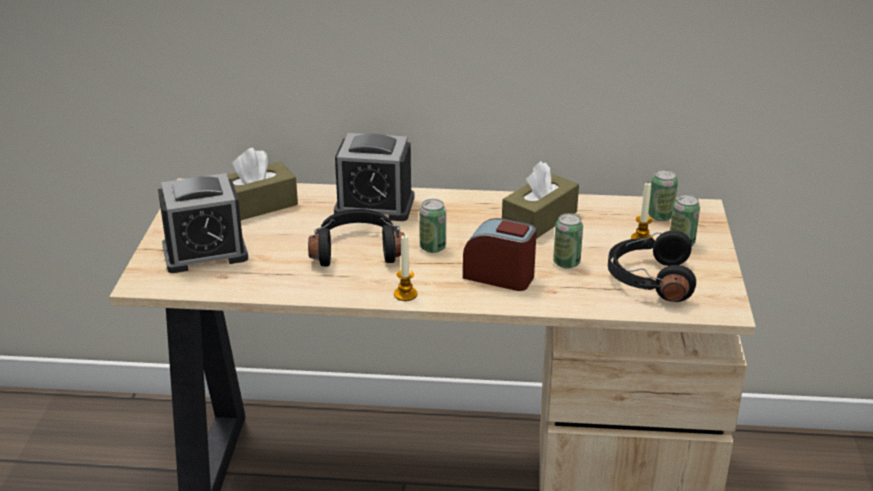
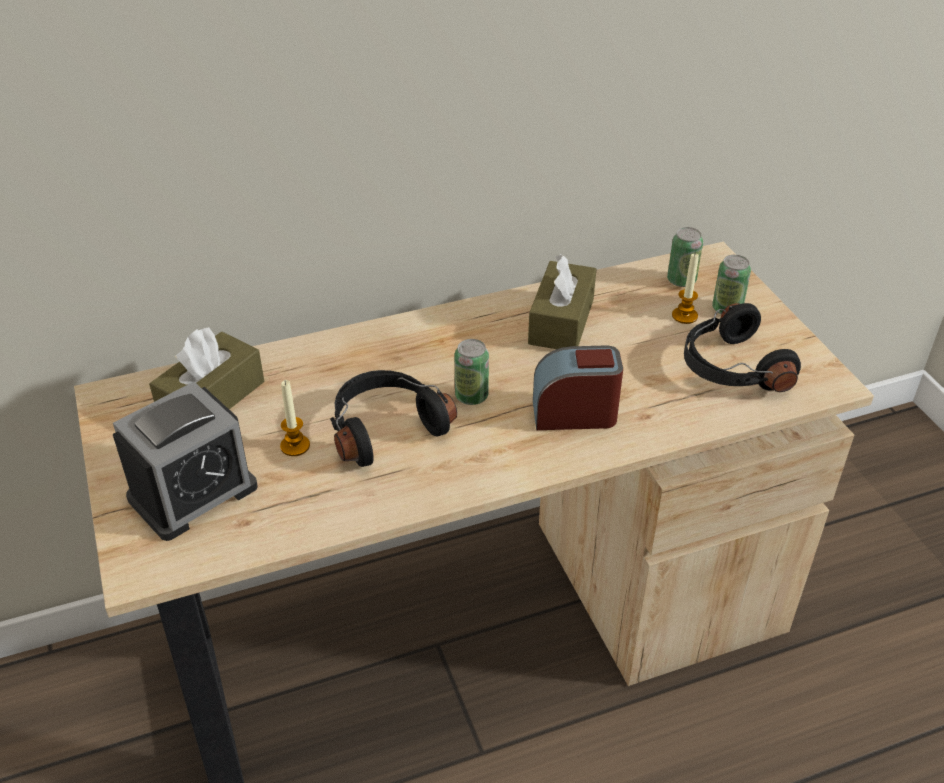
camera: 25 degrees left, 10 degrees up
alarm clock [334,133,414,221] -> none
candle [394,234,418,301] -> candle moved to [280,380,310,456]
can [553,213,583,268] -> none

